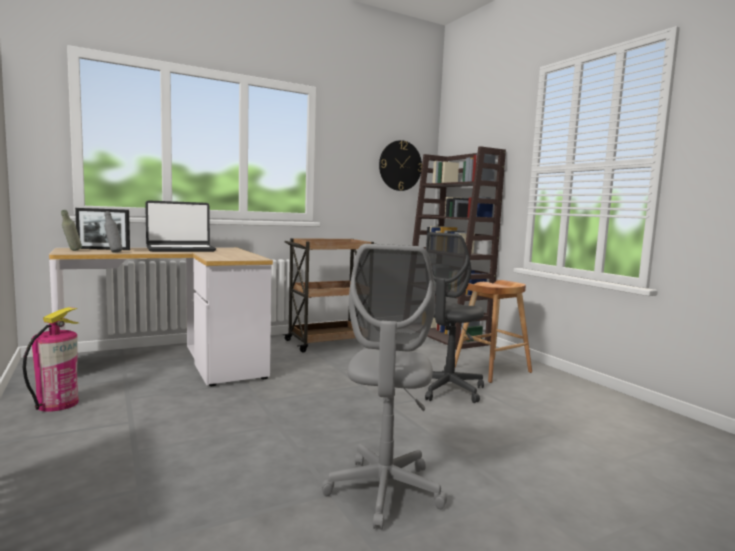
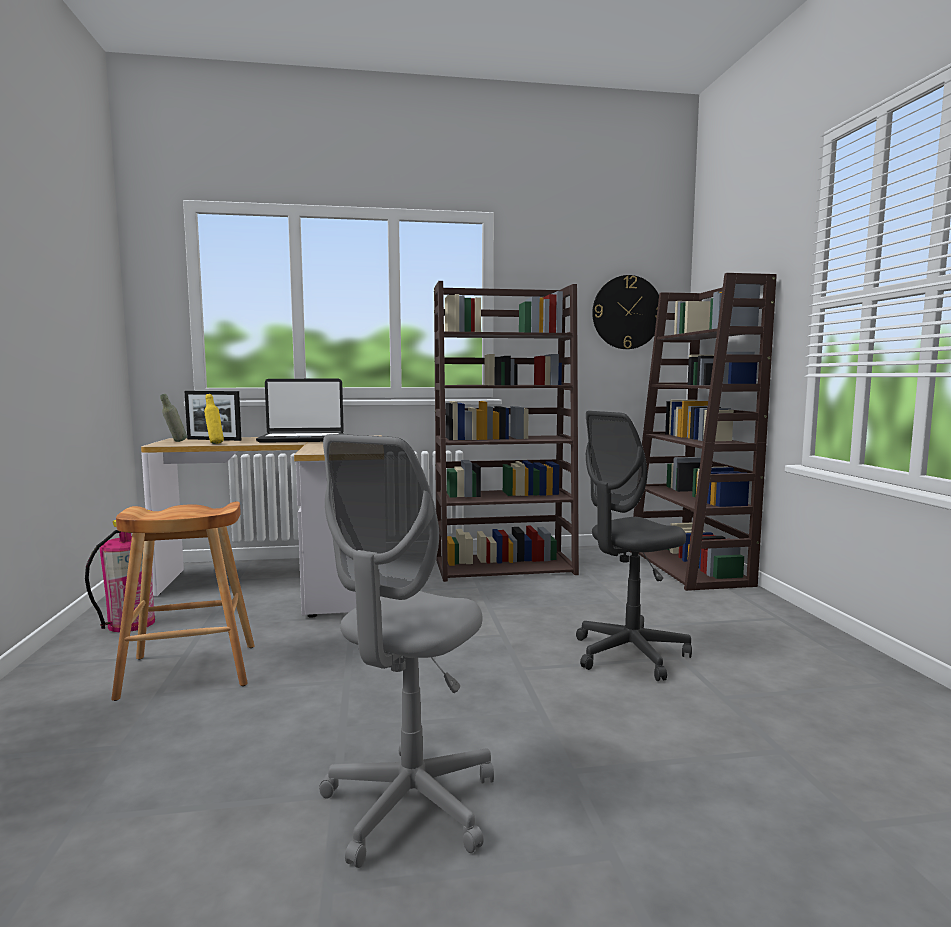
camera: 20 degrees right, 0 degrees up
grey bottle [104,211,122,253] -> yellow bottle [204,394,224,444]
brown cart [282,238,375,352] -> brown bookcase [434,281,579,582]
brown stool [455,280,532,383] -> brown stool moved to [111,501,254,701]

